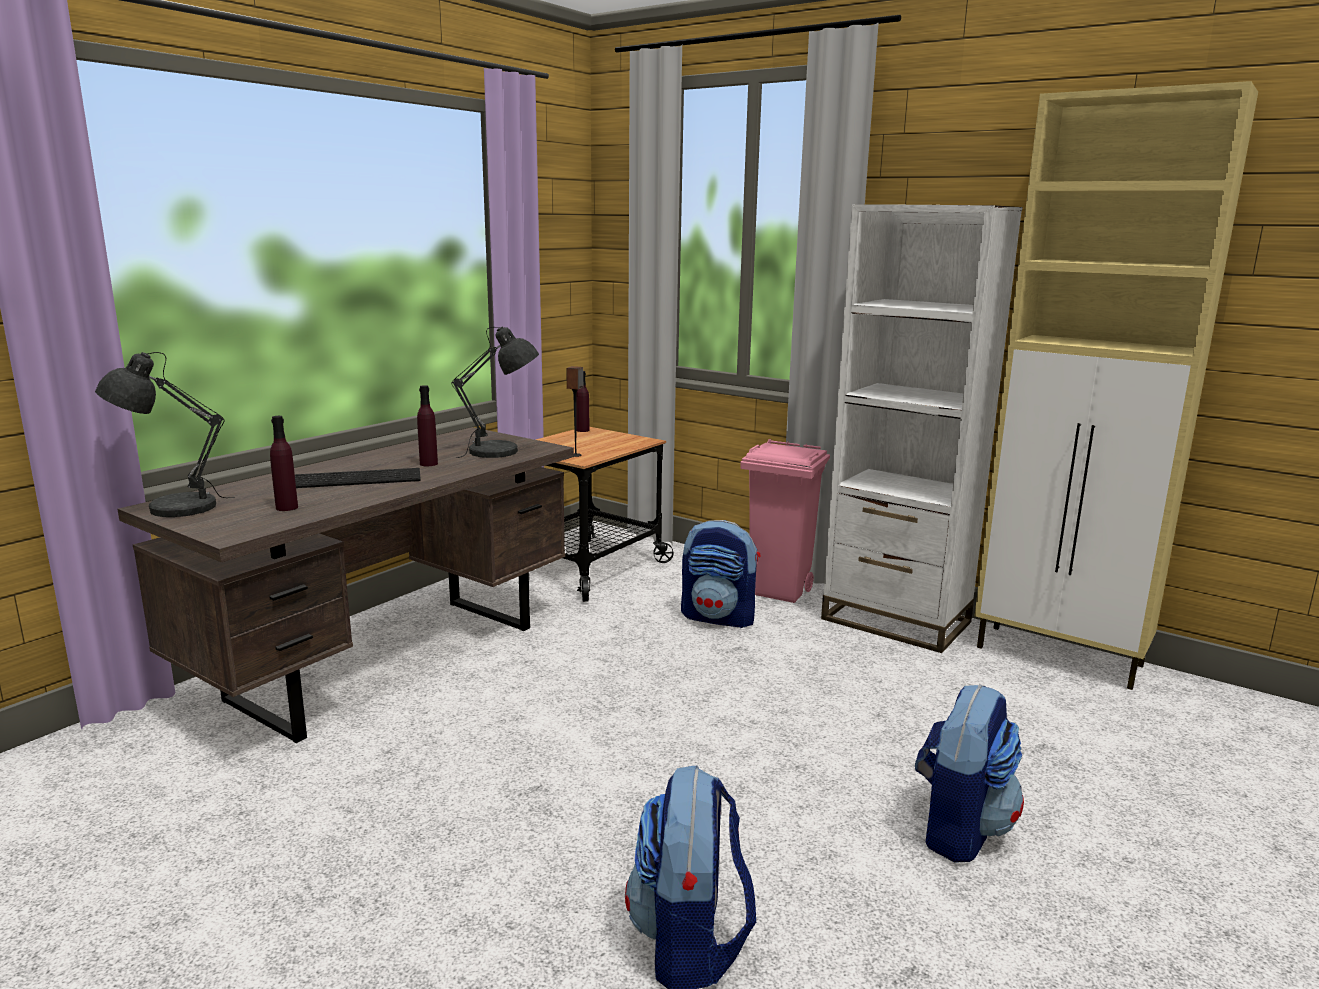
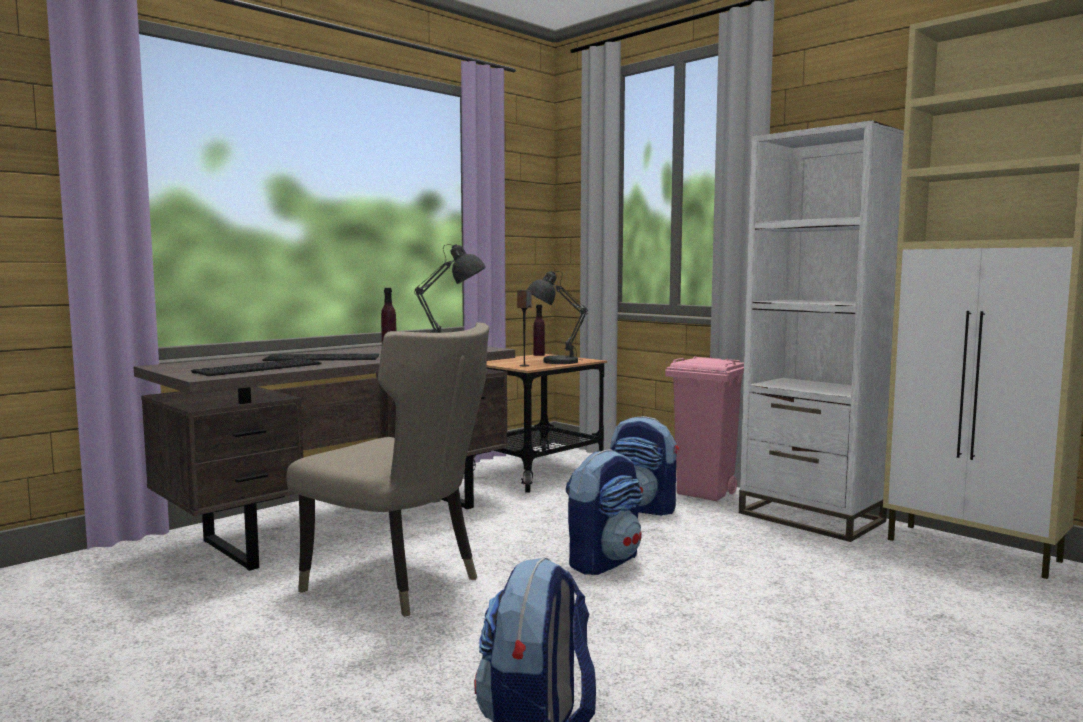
camera: 10 degrees right, 10 degrees down
grey table lamp [95,352,235,517] -> grey table lamp moved to [527,271,588,364]
purple bottle [270,416,298,511] -> keyboard [191,359,322,376]
backpack [915,684,1024,863] -> backpack moved to [566,449,643,575]
none -> beige chair [287,322,489,617]

